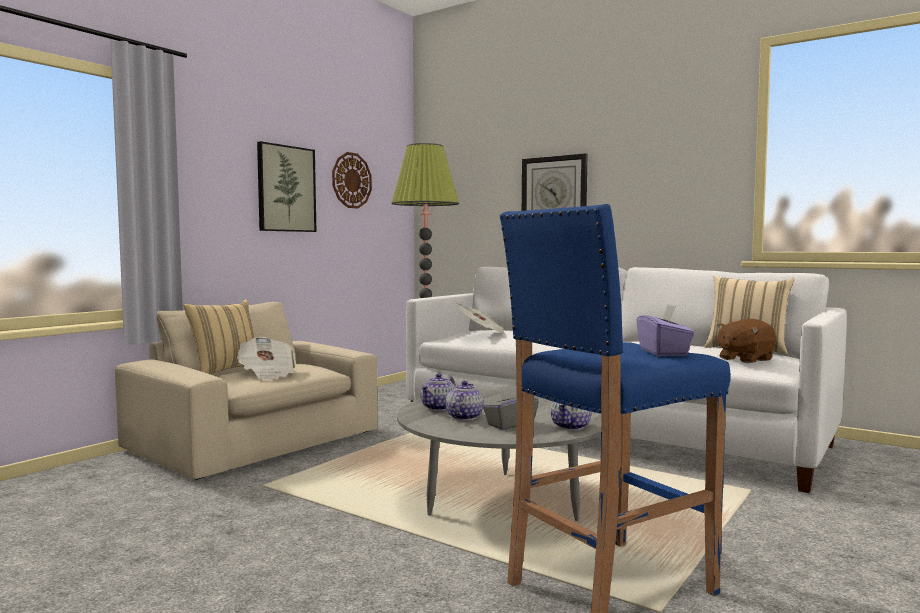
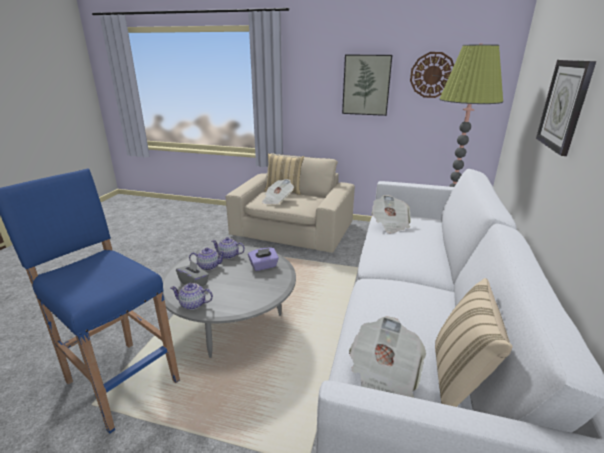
camera: 70 degrees right, 20 degrees up
purple tissue box [636,305,695,356] -> purple tissue box moved to [248,247,279,271]
brown plush toy [717,319,776,363] -> newspaper [349,316,426,398]

